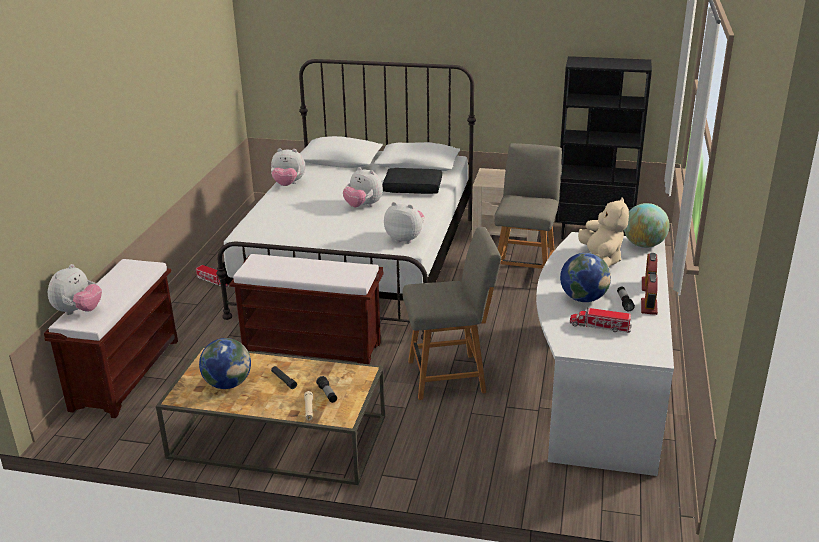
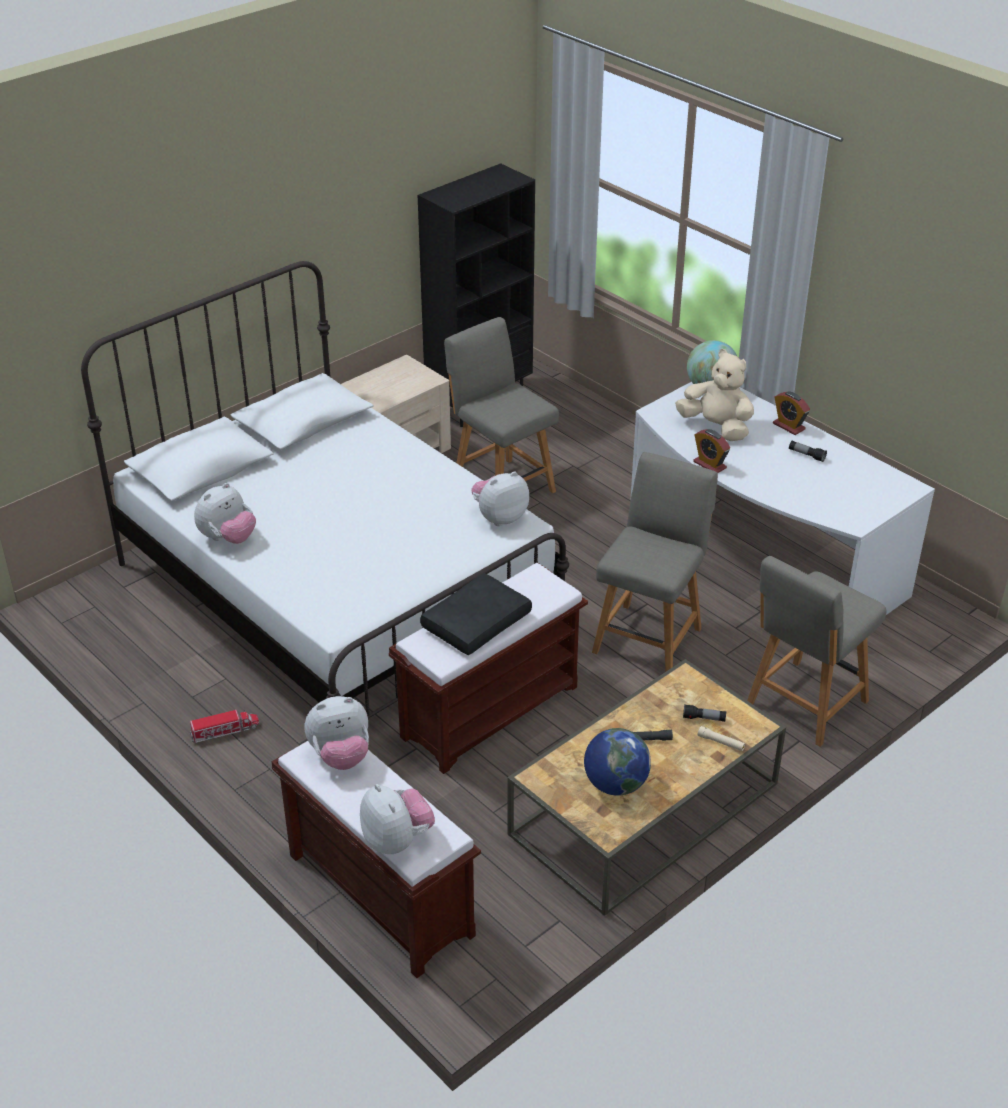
camera: 55 degrees left, 10 degrees up
plush toy [343,167,383,207] -> plush toy moved to [304,696,369,770]
black pillow [382,168,442,194] -> black pillow moved to [420,573,532,655]
globe [560,253,611,302] -> none
toy truck [570,307,632,333] -> none
alarm clock [641,273,658,315] -> alarm clock moved to [693,429,730,473]
none -> grey chair [747,556,887,747]

